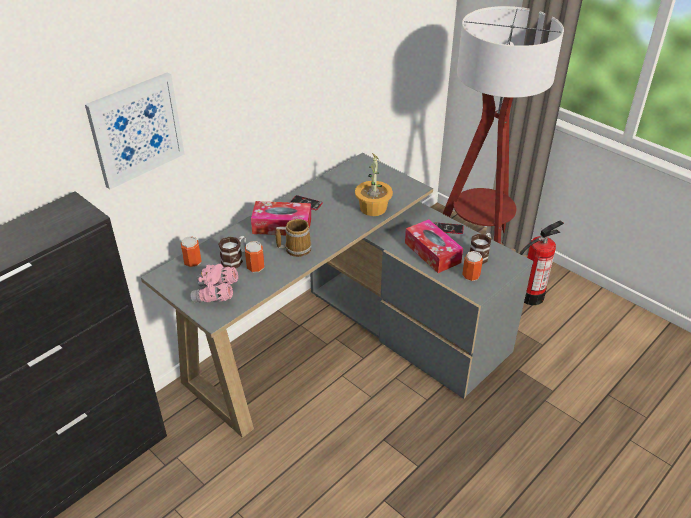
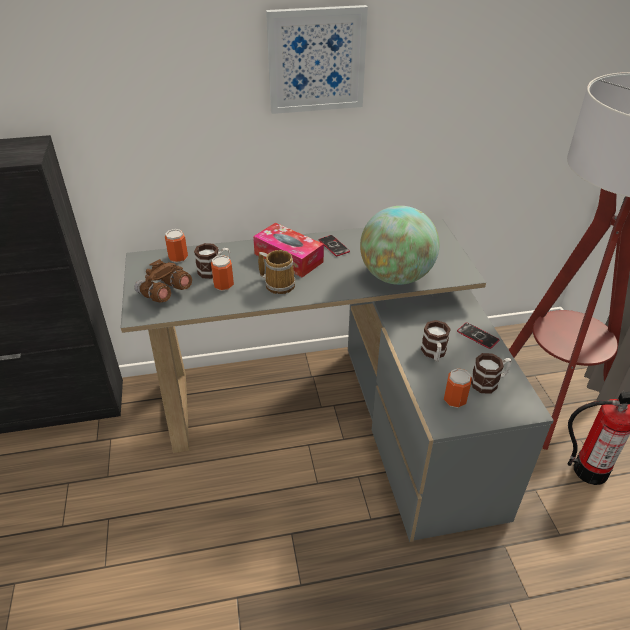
camera: 35 degrees right, 0 degrees up
picture [85,73,185,189] -> picture moved to [266,5,368,114]
pink binoculars [190,264,238,303] -> brown binoculars [134,259,192,303]
potted plant [355,152,393,216] -> globe [360,206,439,285]
tissue box [405,219,463,273] -> mug [421,320,451,362]

